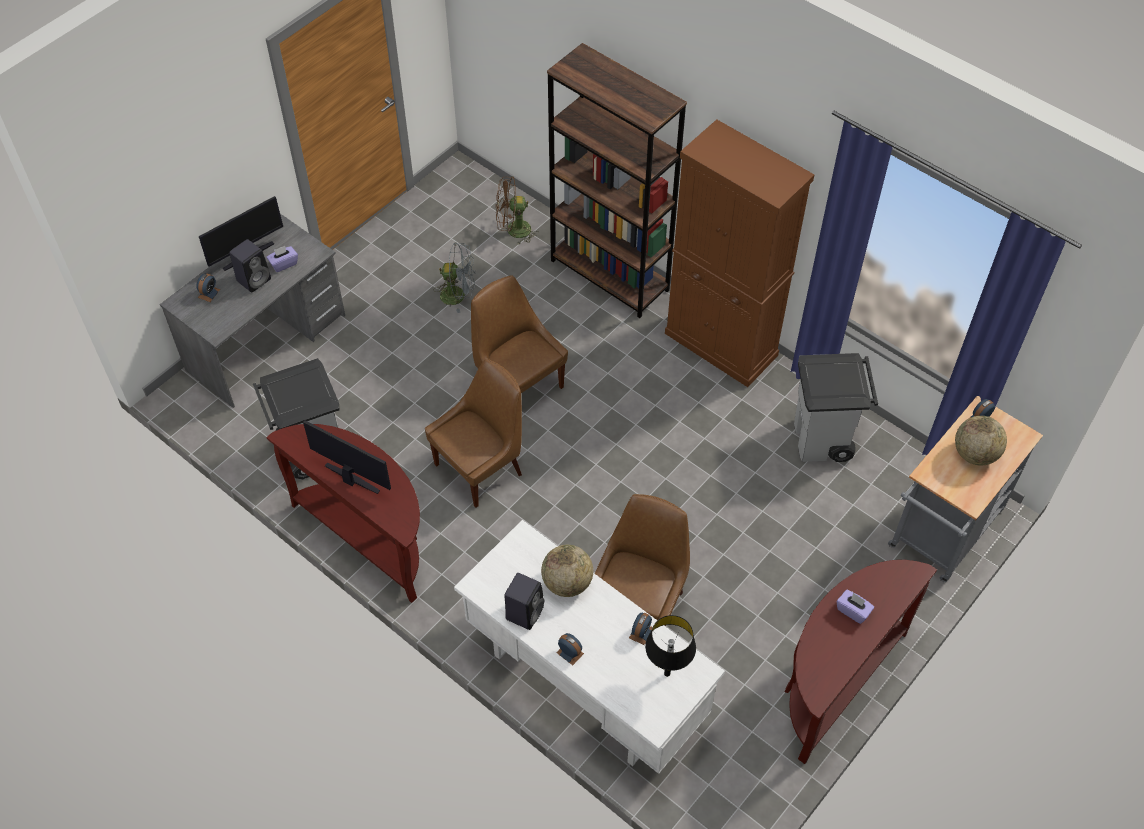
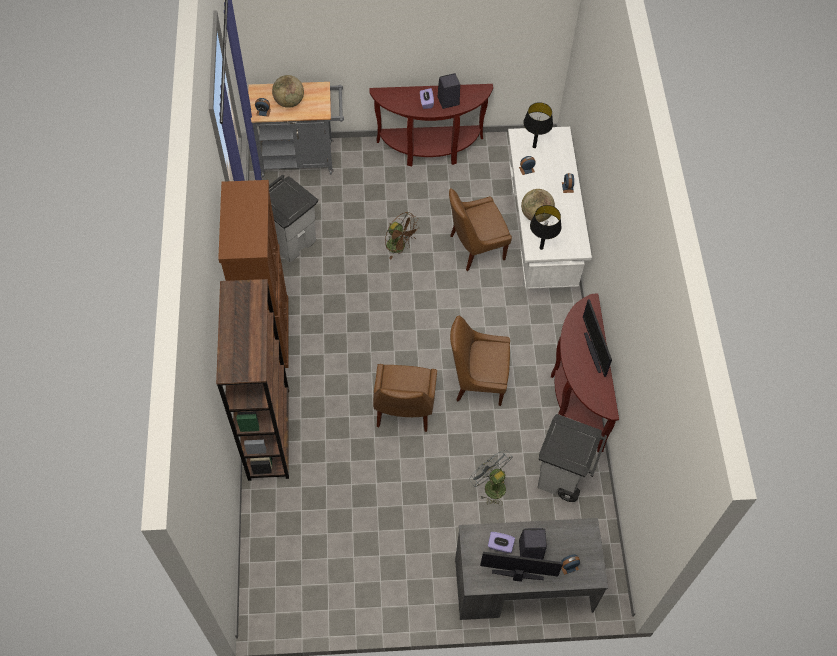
camera: 135 degrees left, 5 degrees up
grey fan [434,242,475,313] -> grey fan moved to [469,450,513,505]
brown fan [496,176,539,245] -> brown fan moved to [385,212,420,259]
black speaker [504,573,544,630] -> black speaker moved to [438,73,460,109]
none -> black table lamp [530,205,562,250]

